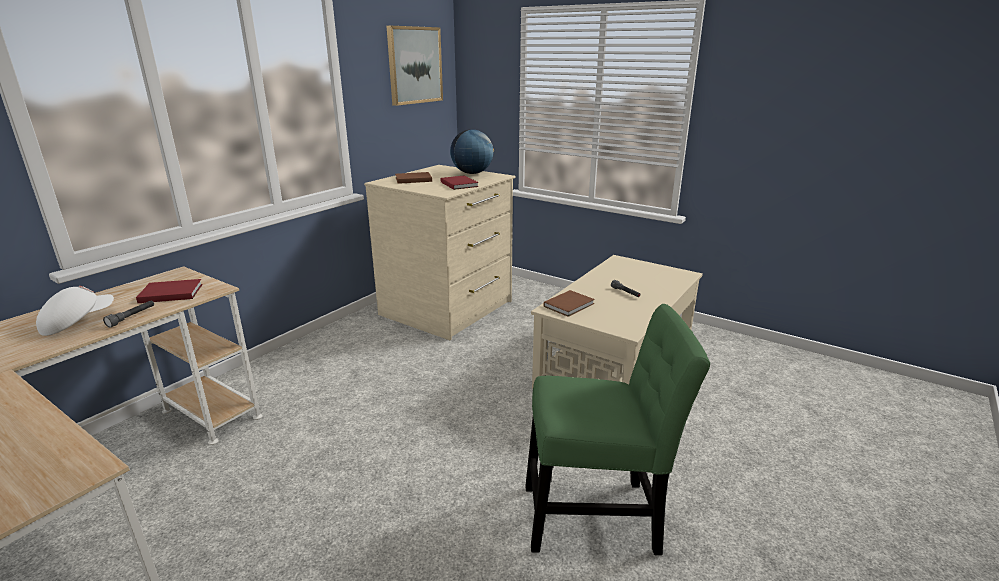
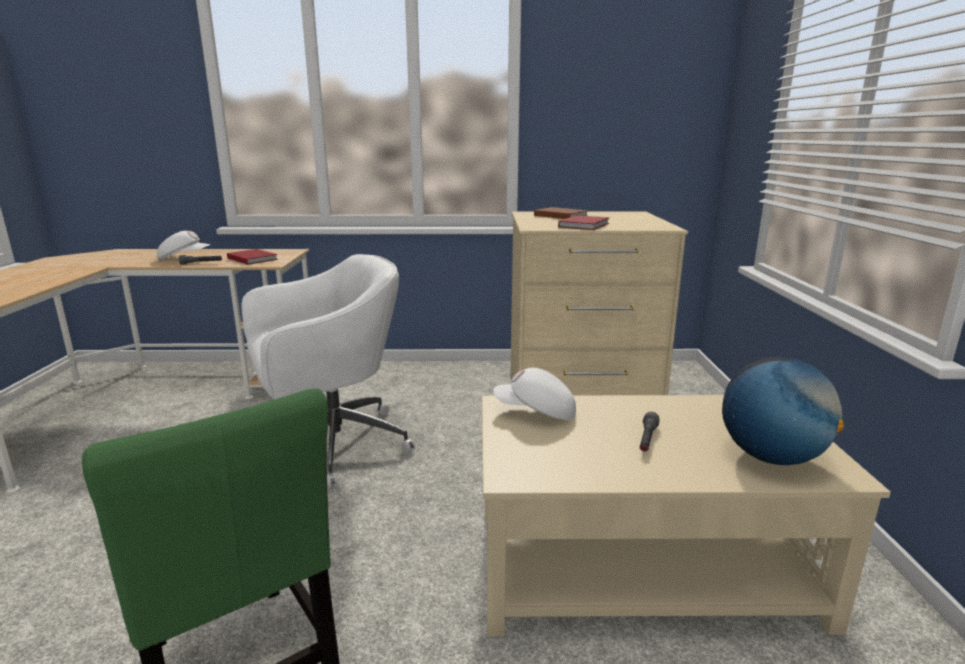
camera: 55 degrees right, 5 degrees down
picture [387,26,443,106] -> none
globe [450,129,494,174] -> globe moved to [722,357,844,465]
brown book [544,290,595,317] -> white cap [493,368,576,420]
none -> white office chair [241,254,415,488]

